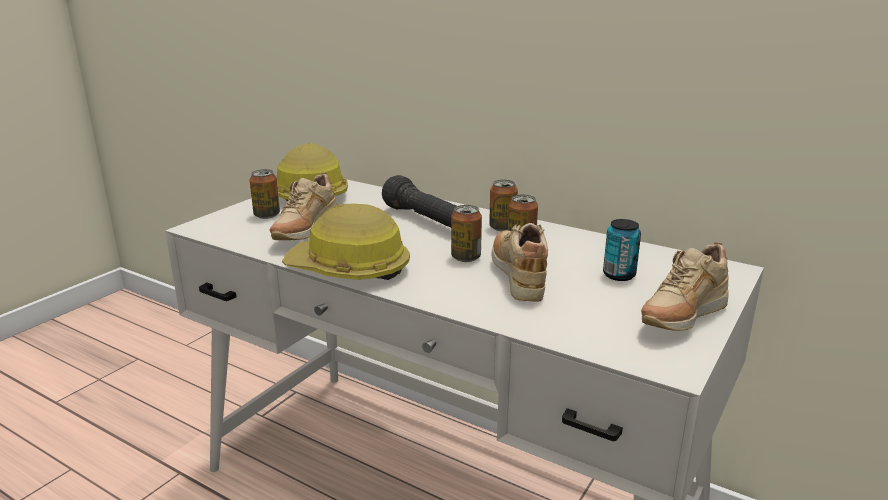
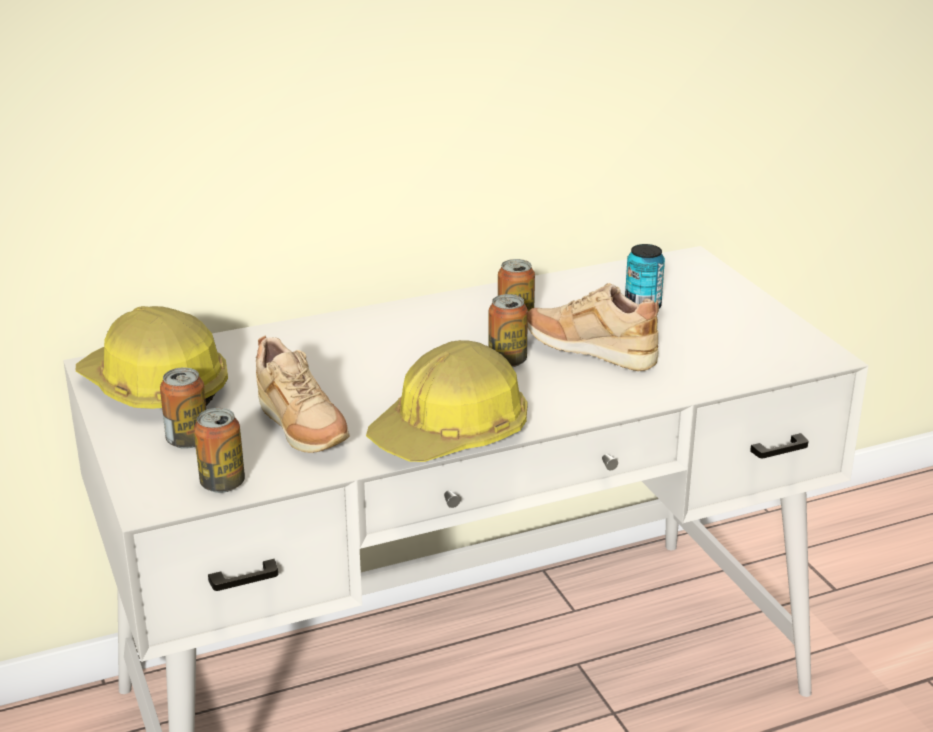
camera: 55 degrees left, 5 degrees up
black flashlight [382,175,456,228] -> none
can [489,180,518,231] -> can moved to [194,408,245,493]
beige shoe [641,242,729,331] -> none

